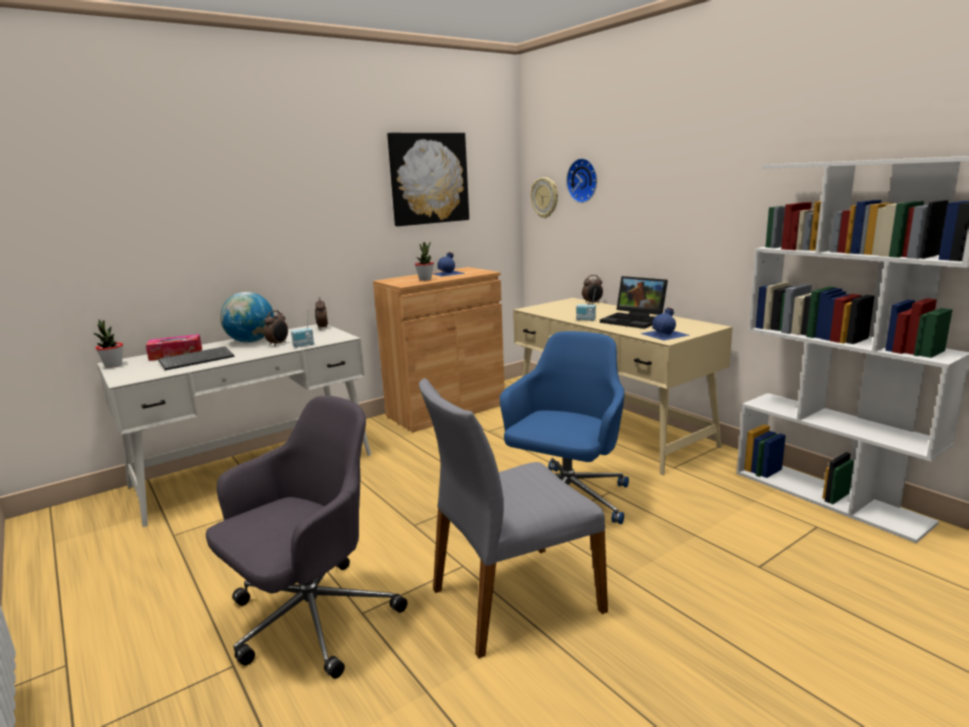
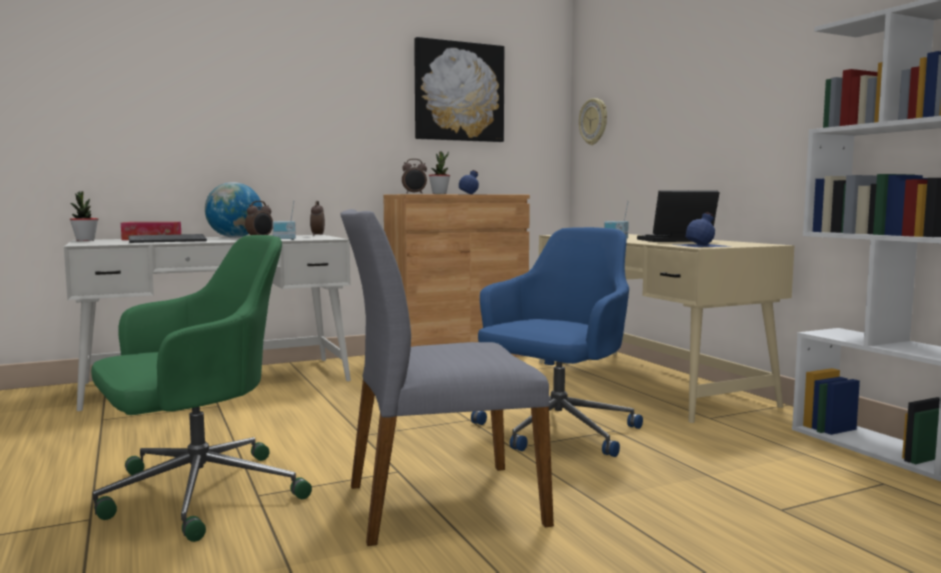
camera: 10 degrees right, 10 degrees down
grey office chair [206,396,408,679] -> green office chair [91,235,312,542]
wall clock [566,158,597,203] -> none
alarm clock [582,275,603,304] -> alarm clock moved to [402,159,427,194]
laptop [600,276,668,329] -> laptop turned 120 degrees clockwise [637,190,720,242]

